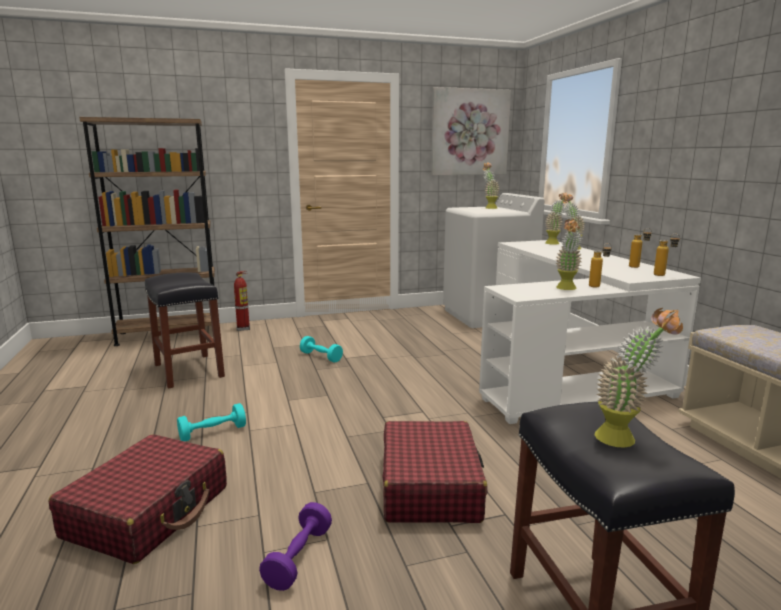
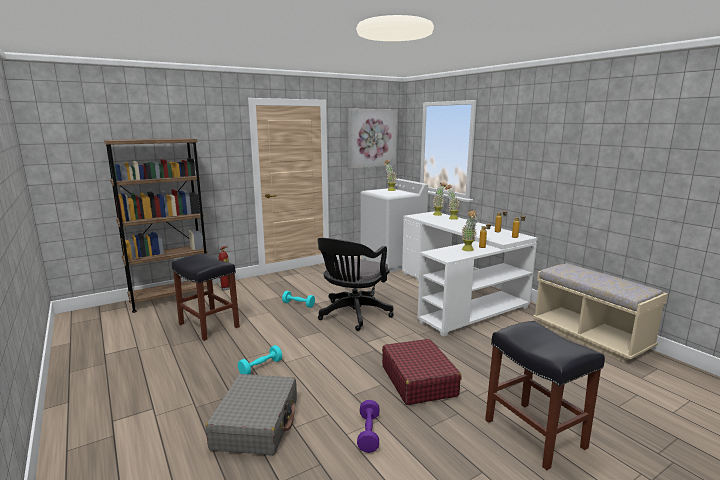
camera: 15 degrees left, 0 degrees up
red suitcase [49,434,227,564] -> grey suitcase [206,374,297,456]
potted plant [594,308,683,448] -> none
none -> black office chair [318,238,393,331]

